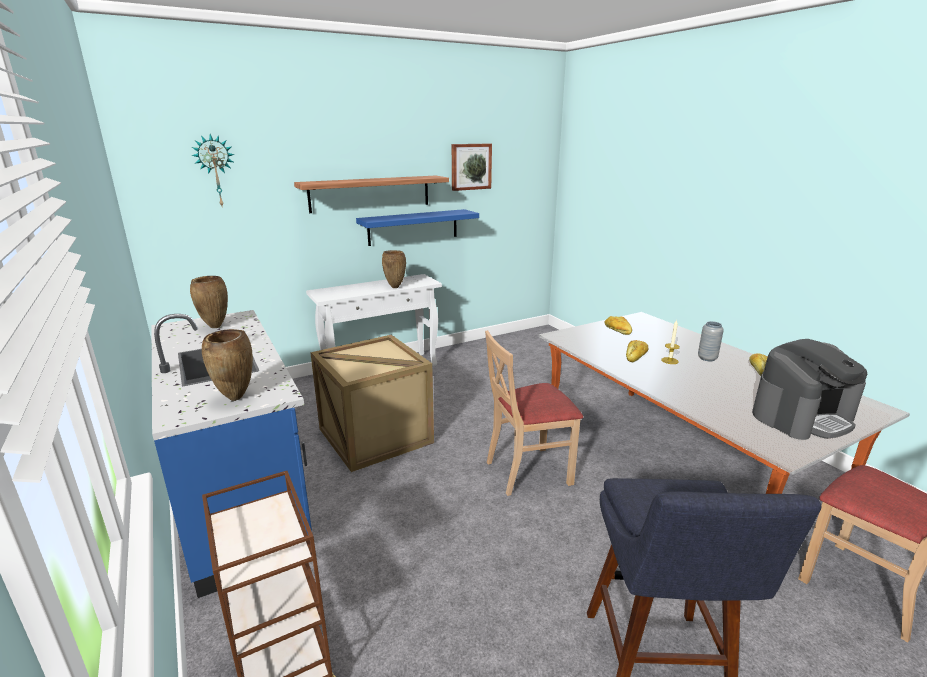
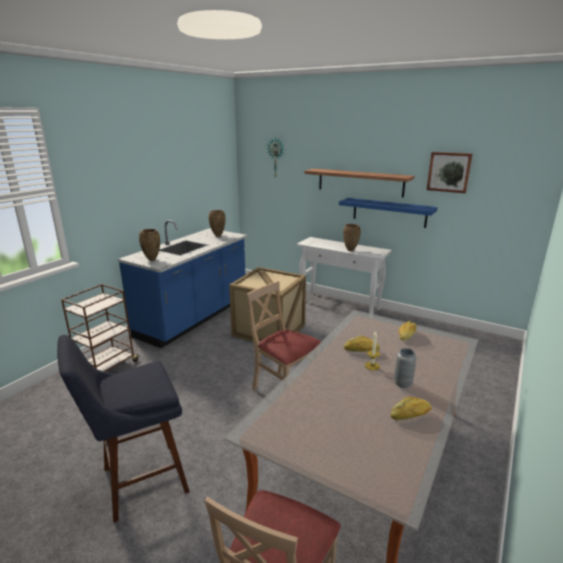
camera: 60 degrees right, 0 degrees up
coffee machine [752,339,867,440] -> none

